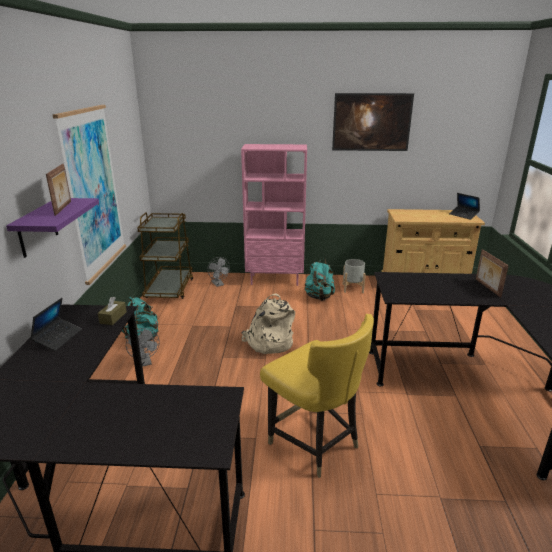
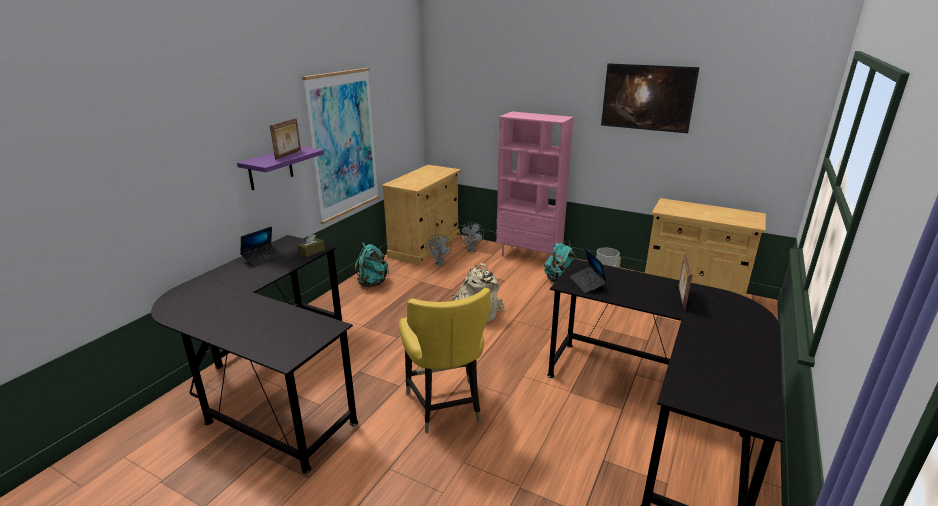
camera: 25 degrees right, 0 degrees up
grey fan [126,328,160,367] -> grey fan moved to [426,234,452,265]
brown cart [137,212,193,299] -> beige cabinet [382,165,461,265]
laptop [449,193,480,220] -> laptop moved to [569,248,607,293]

